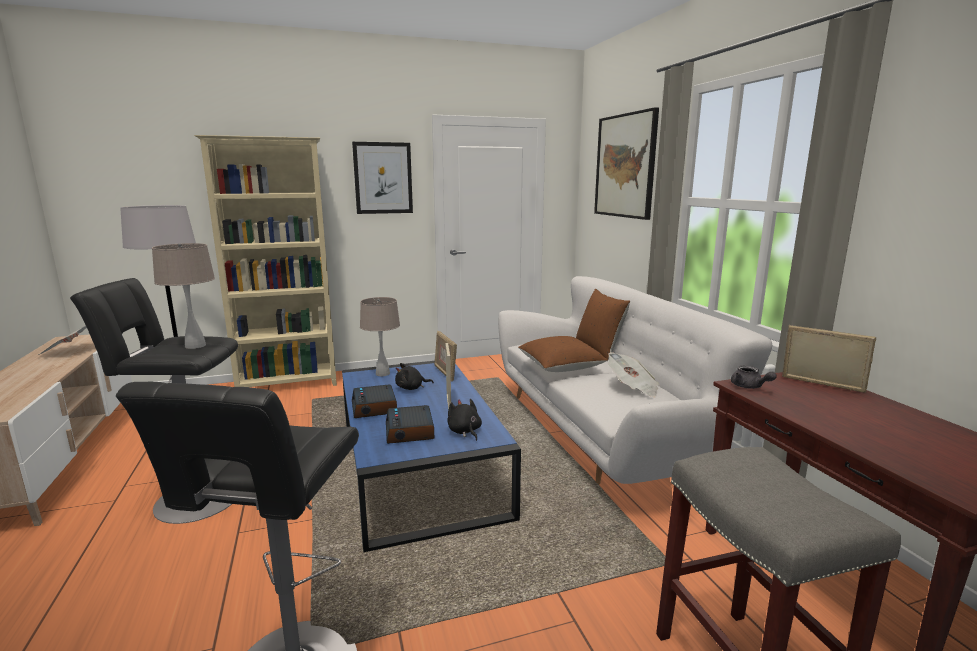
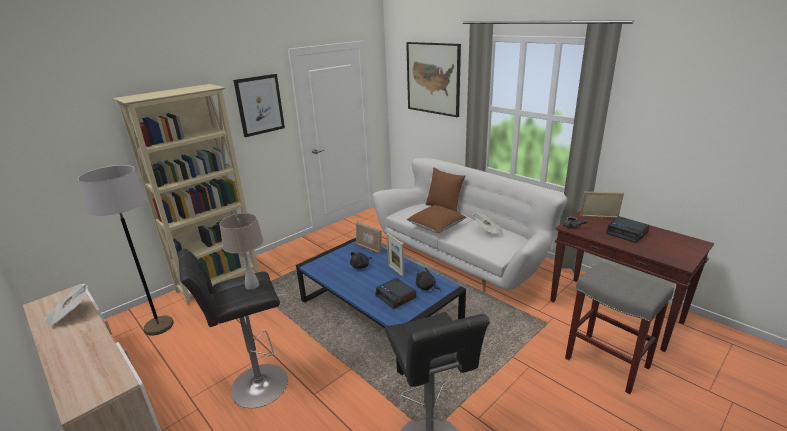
camera: 25 degrees left, 10 degrees up
alarm clock [352,384,397,418] -> alarm clock moved to [606,216,650,243]
beige table lamp [360,297,400,376] -> none

